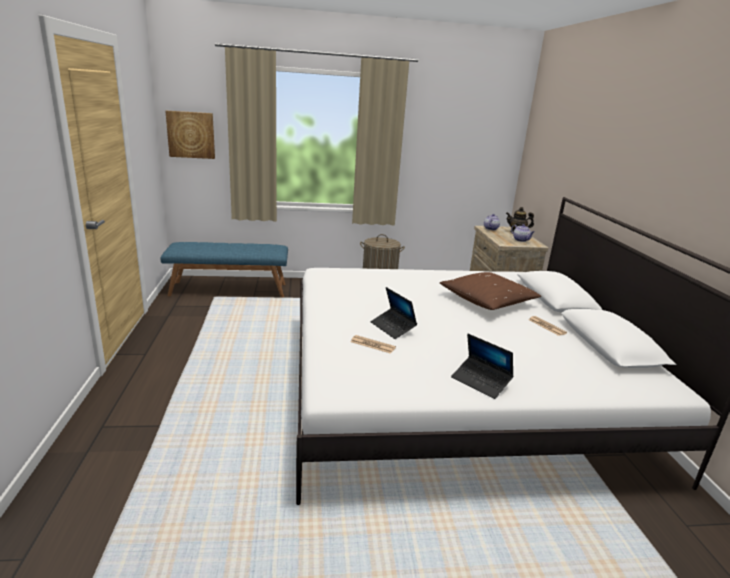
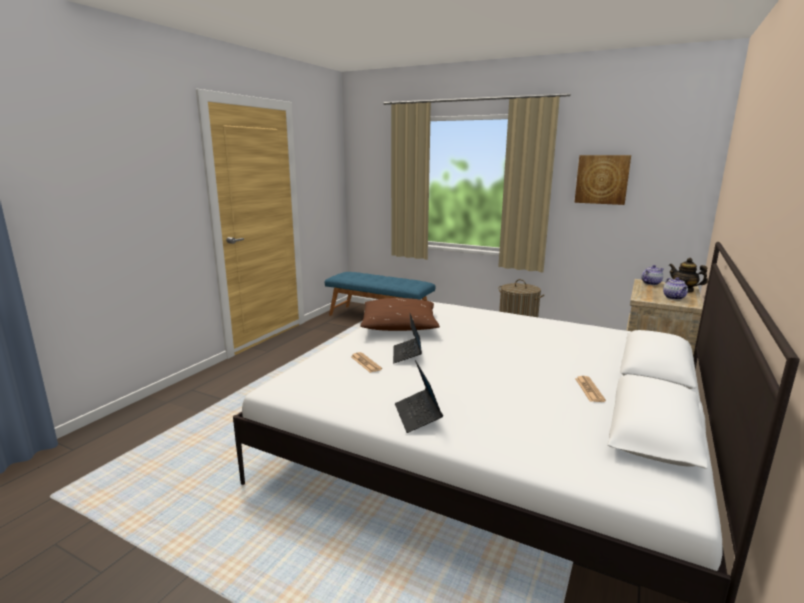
camera: 35 degrees right, 5 degrees down
picture [165,111,215,159] -> picture moved to [574,155,631,205]
brown pillow [440,272,541,310] -> brown pillow moved to [360,298,440,331]

